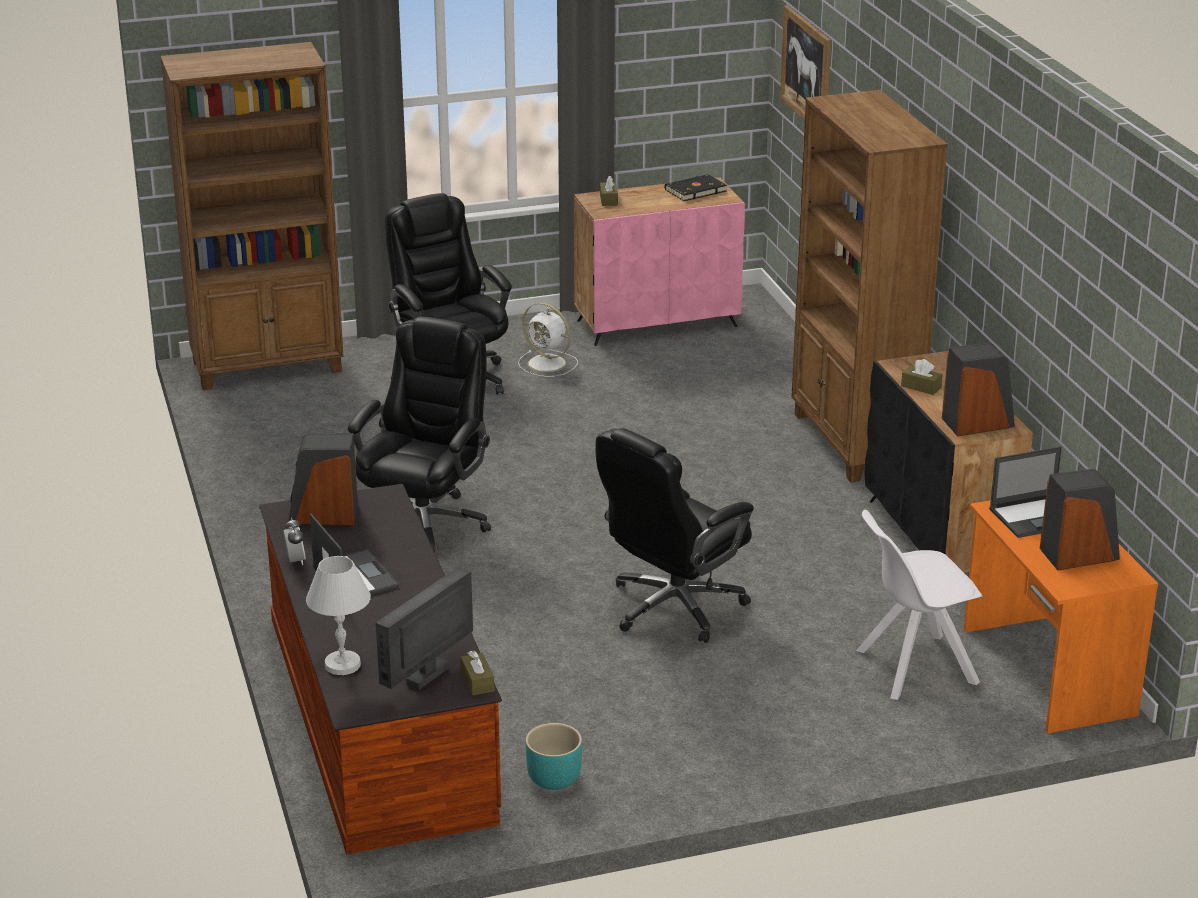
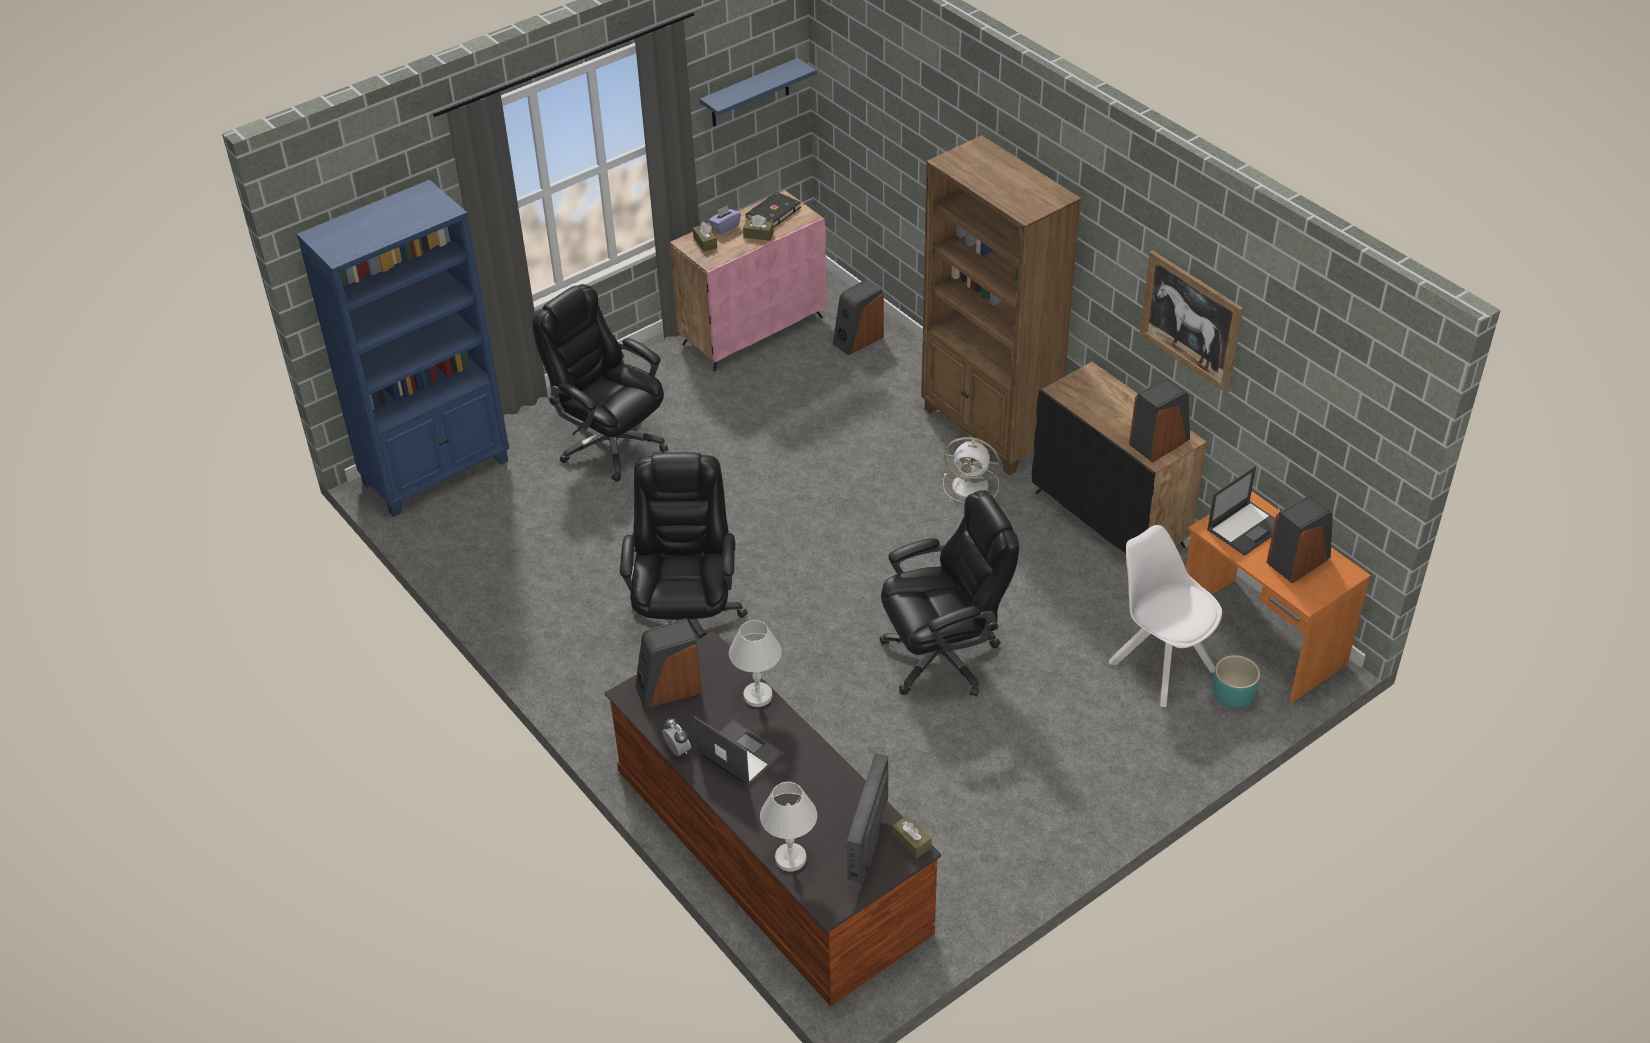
camera: 20 degrees left, 15 degrees up
brown bookcase [161,42,344,390] -> blue bookcase [297,180,509,517]
white fan [518,302,578,377] -> white fan moved to [943,437,1000,503]
turquoise planter [525,723,582,790] -> turquoise planter moved to [1213,655,1260,708]
black office chair [596,428,754,643] -> black office chair turned 135 degrees counterclockwise [880,490,1019,696]
picture [780,5,831,121] -> picture moved to [1140,250,1243,393]
white chair [856,510,982,700] -> white chair turned 90 degrees clockwise [1109,525,1222,707]
brown tissue box [901,359,943,395] -> brown tissue box moved to [743,215,774,241]
none -> blue shelf [700,58,817,126]
none -> purple tissue box [709,205,741,234]
none -> white table lamp [729,620,782,707]
none -> speaker [833,279,884,355]

